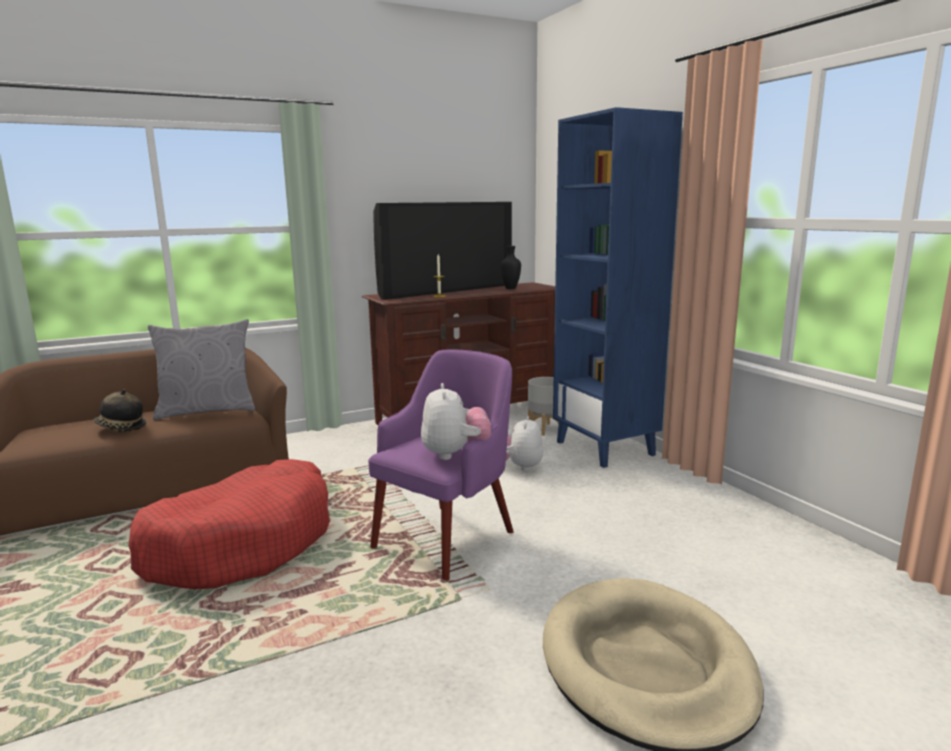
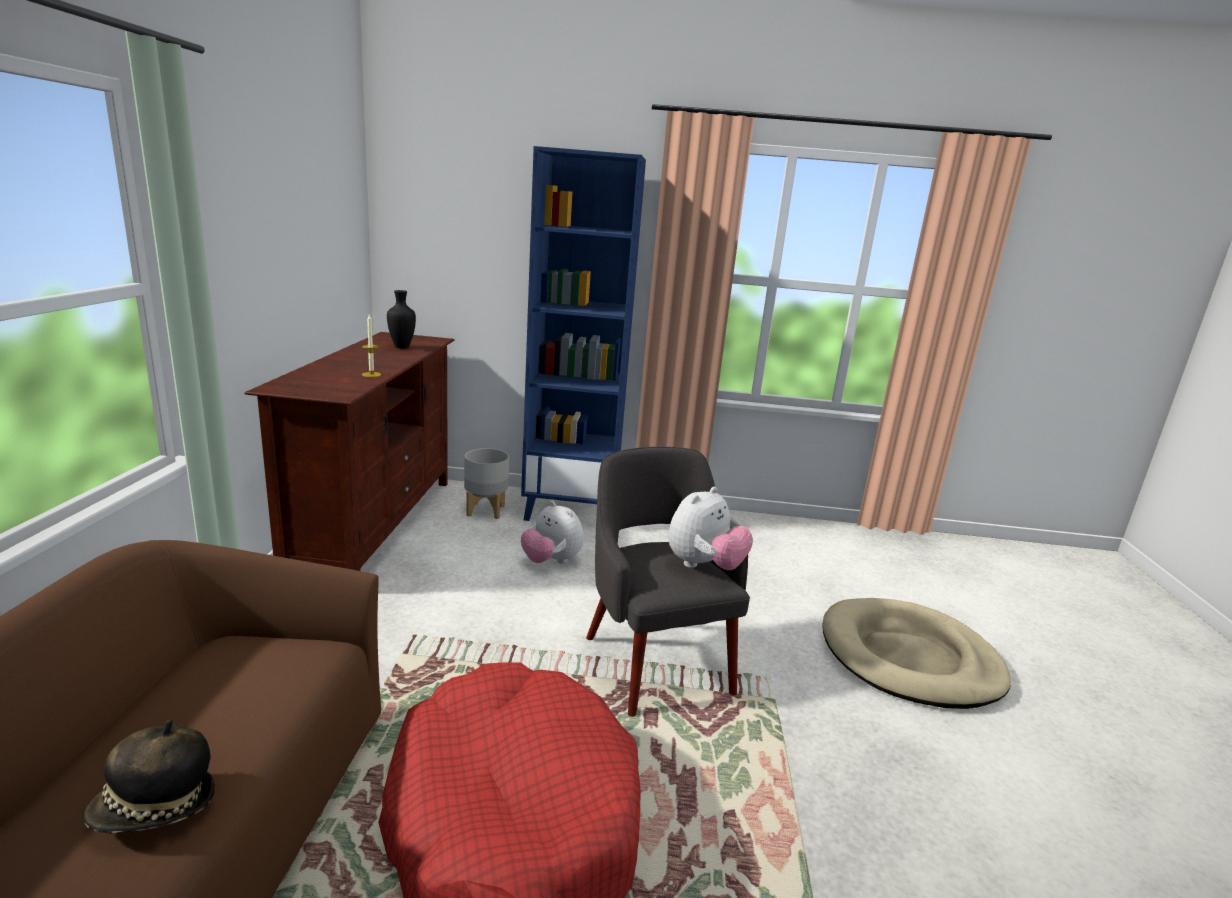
camera: 60 degrees left, 5 degrees up
grey pillow [148,319,255,420] -> none
purple armchair [368,350,514,580] -> grey armchair [586,447,750,717]
television [373,202,512,300] -> none
plush toy [421,383,491,460] -> plush toy turned 105 degrees clockwise [668,487,753,570]

